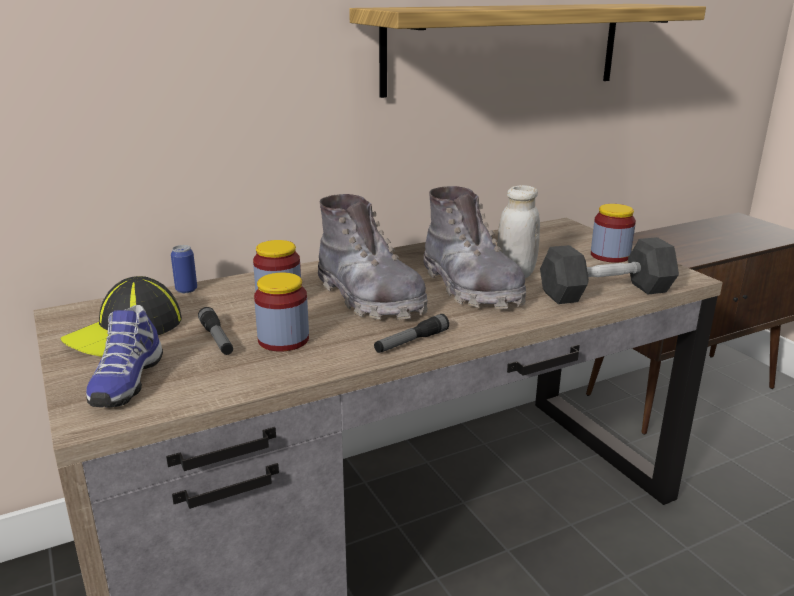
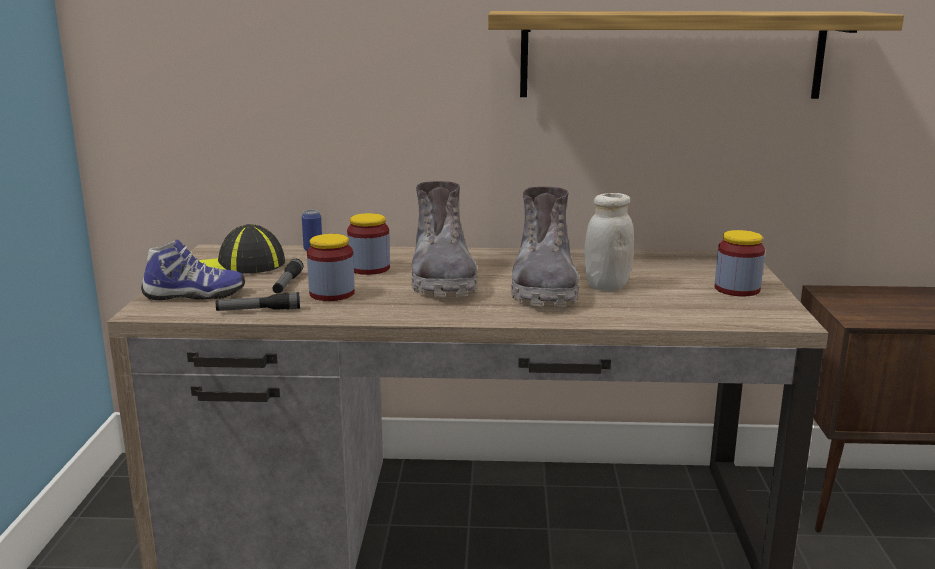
camera: 30 degrees right, 5 degrees down
shoe [86,305,163,407] -> shoe turned 135 degrees counterclockwise [141,240,245,300]
flashlight [374,314,449,353] -> flashlight moved to [216,292,300,311]
black dumbbell [540,237,679,304] -> none

